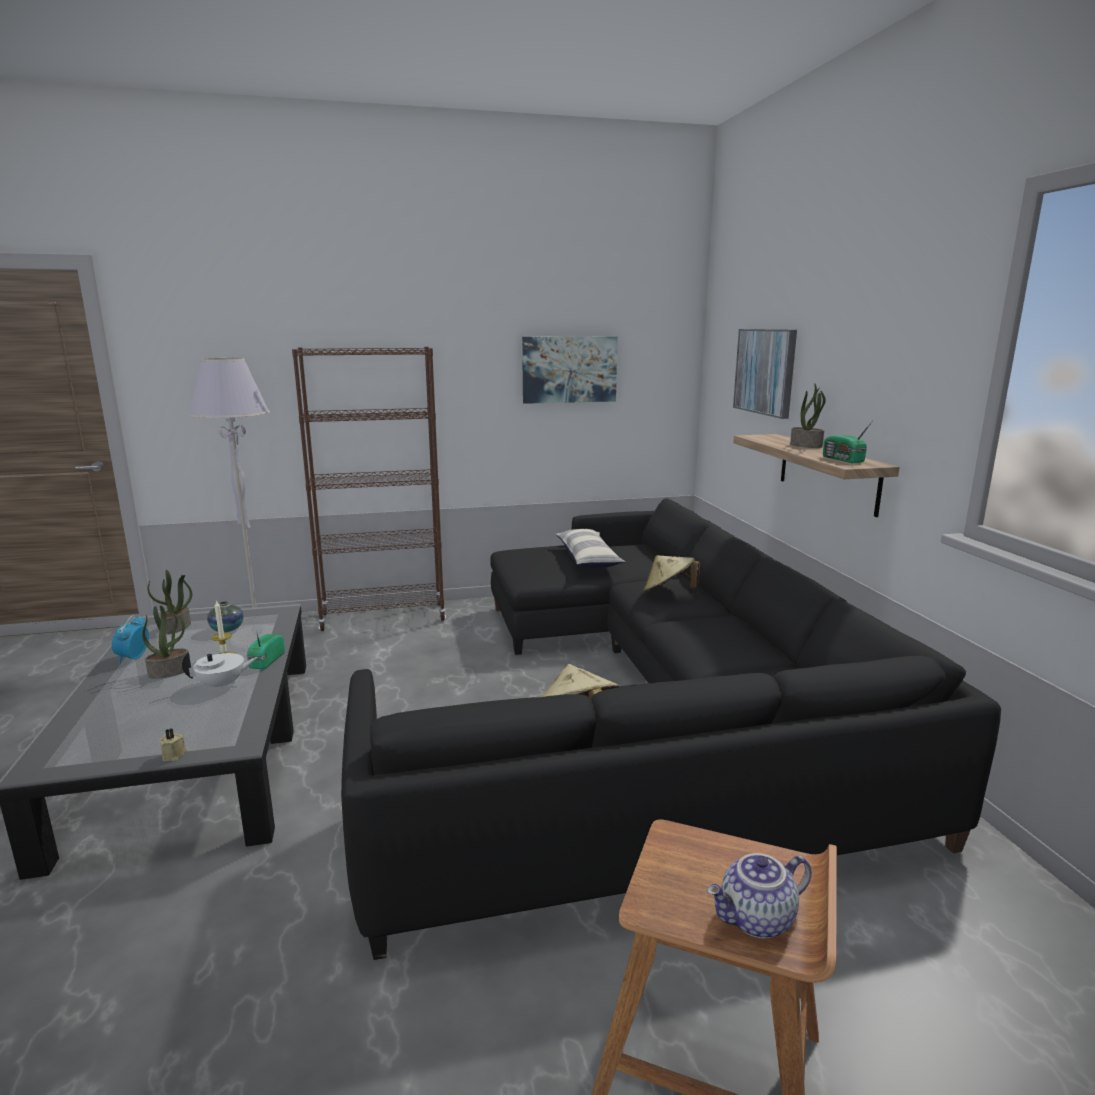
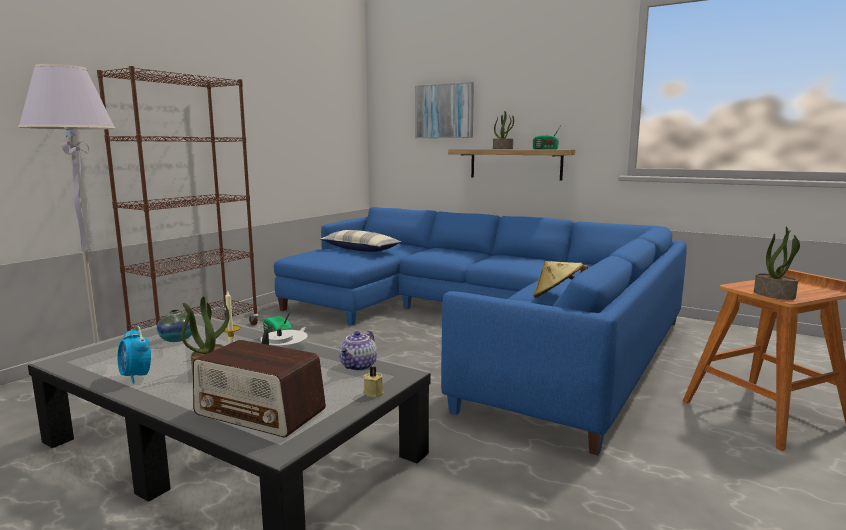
camera: 45 degrees left, 5 degrees down
potted plant [148,570,192,634] -> potted plant moved to [754,226,800,300]
black sofa [341,498,1001,960] -> blue sofa [274,207,687,455]
picture [522,336,618,404] -> none
beige hat [643,555,700,594] -> none
teapot [707,853,812,939] -> teapot moved to [339,330,377,371]
none -> radio [193,340,326,437]

